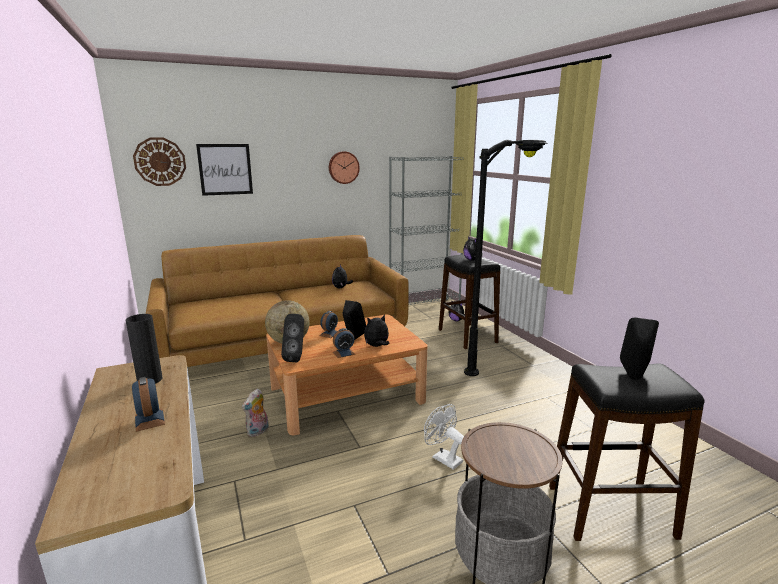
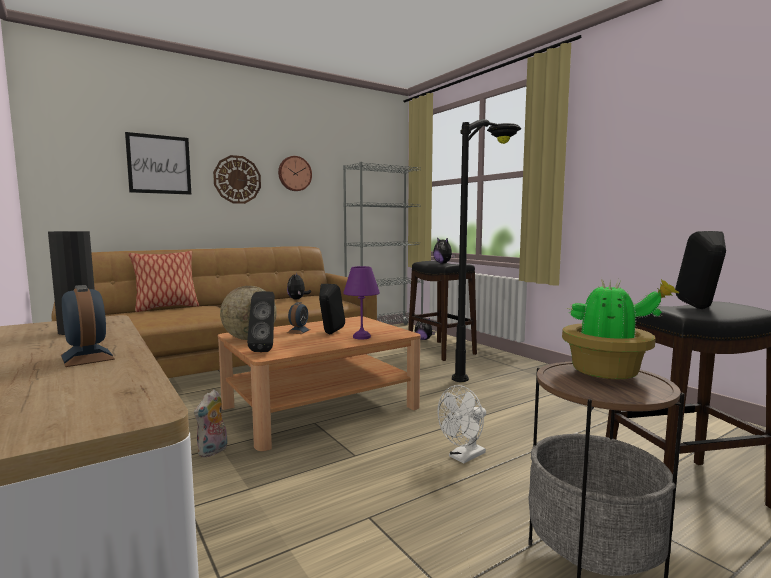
camera: 10 degrees left, 10 degrees down
wall clock [133,137,186,186] -> wall clock moved to [213,155,261,204]
alarm clock [333,328,355,358] -> none
plush toy [364,315,390,347] -> purple table lamp [343,266,380,339]
white fan [424,404,464,470] -> white fan turned 75 degrees counterclockwise [437,385,486,464]
none -> pillow [129,251,199,312]
none -> potted plant [562,278,680,379]

